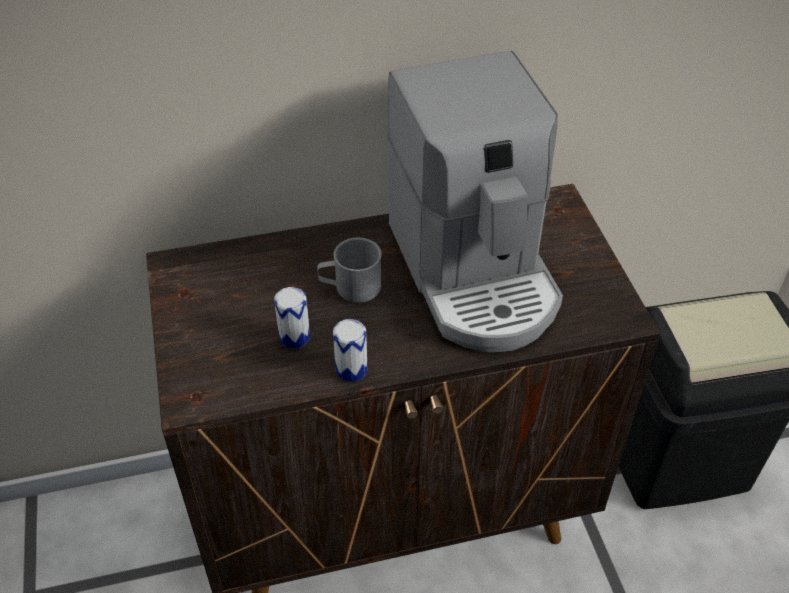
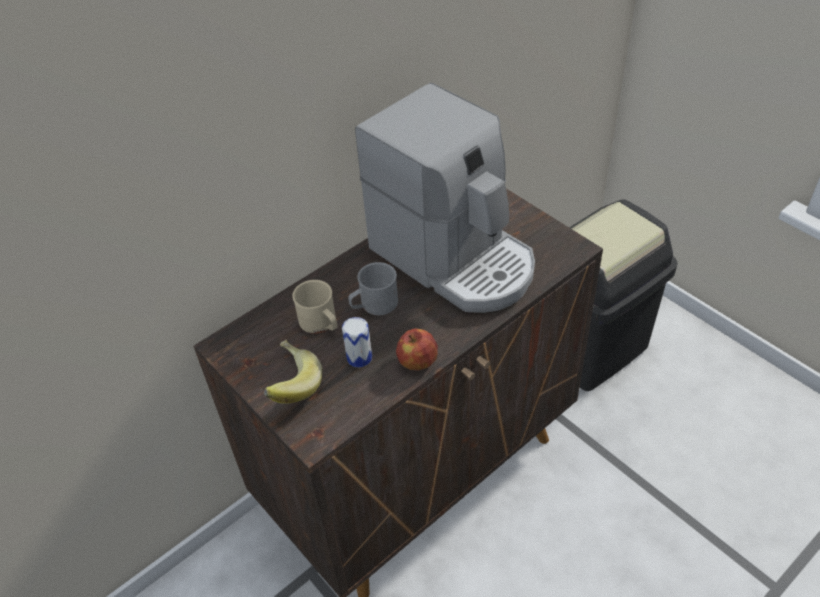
camera: 25 degrees left, 0 degrees up
can [333,319,368,382] -> apple [396,328,438,370]
none -> banana [264,340,322,404]
none -> beige mug [292,280,338,334]

